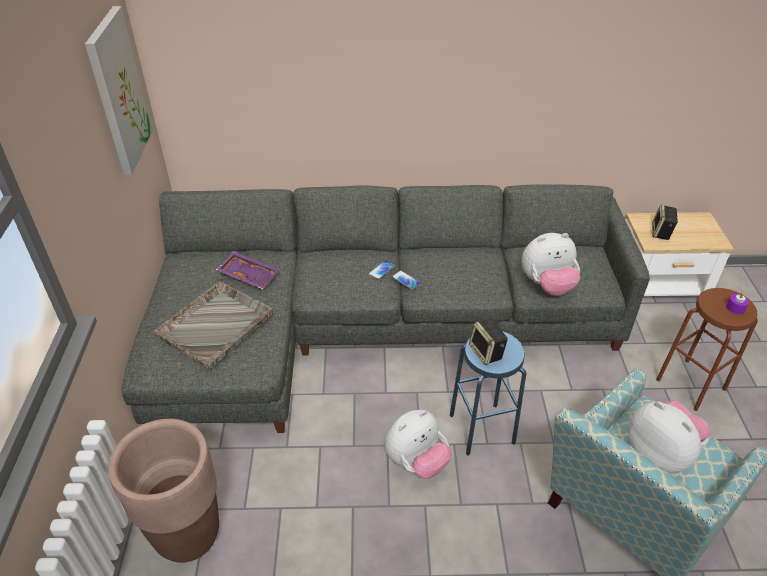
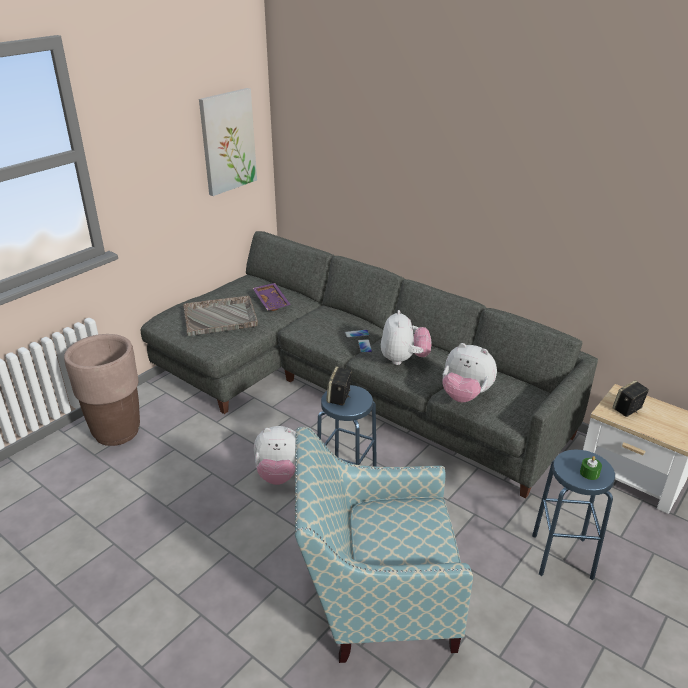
camera: 40 degrees right, 10 degrees down
plush toy [628,400,710,473] -> plush toy moved to [381,310,431,365]
brown stool [656,288,758,411] -> blue stool [532,449,615,580]
purple candle [726,292,749,314] -> green candle [580,456,602,480]

